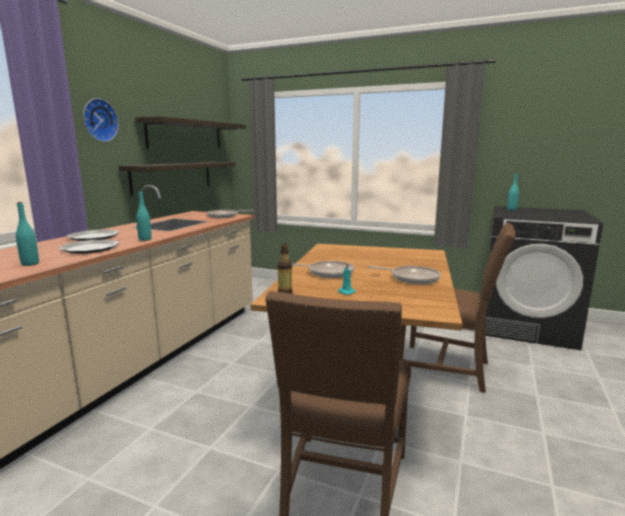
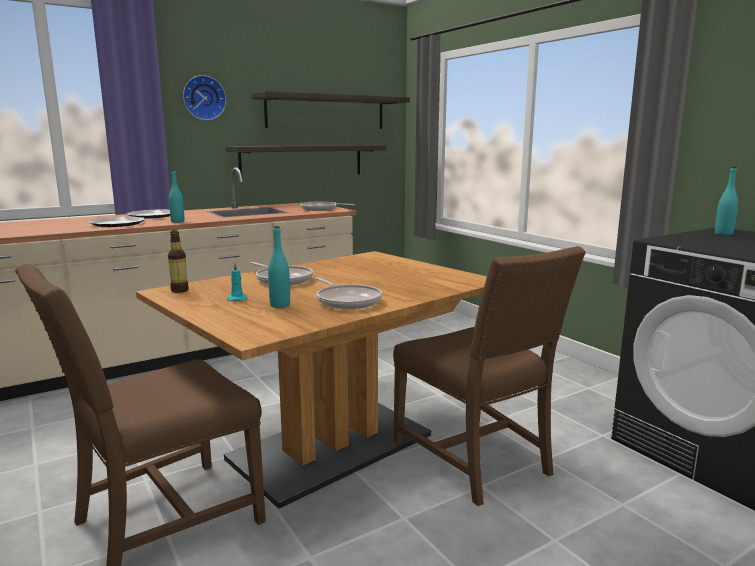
camera: 35 degrees right, 0 degrees up
turquoise bottle [16,202,39,266] -> turquoise bottle moved to [268,226,290,308]

